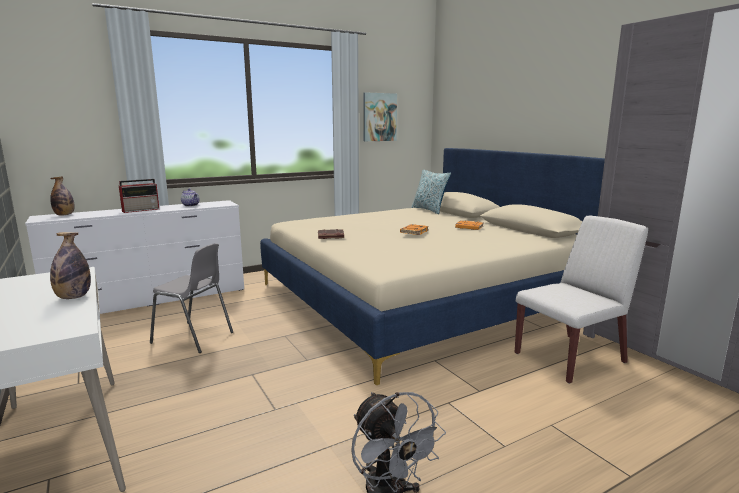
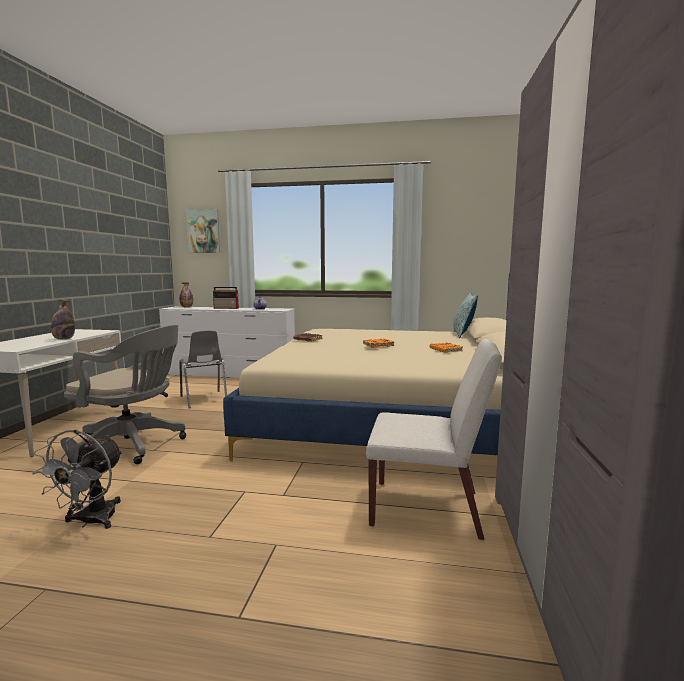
camera: 40 degrees right, 5 degrees down
picture [363,92,397,141] -> picture moved to [185,209,220,253]
none -> grey office chair [64,325,186,464]

